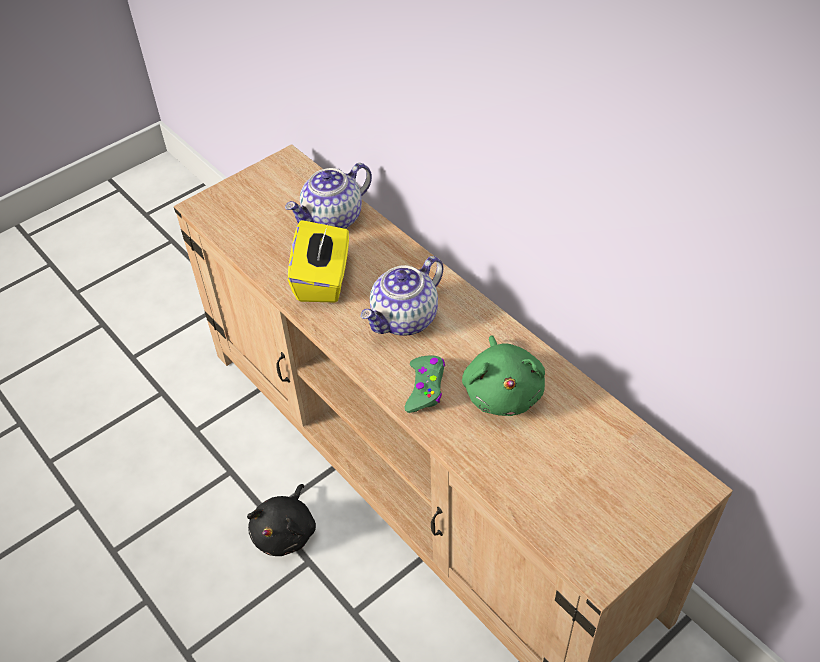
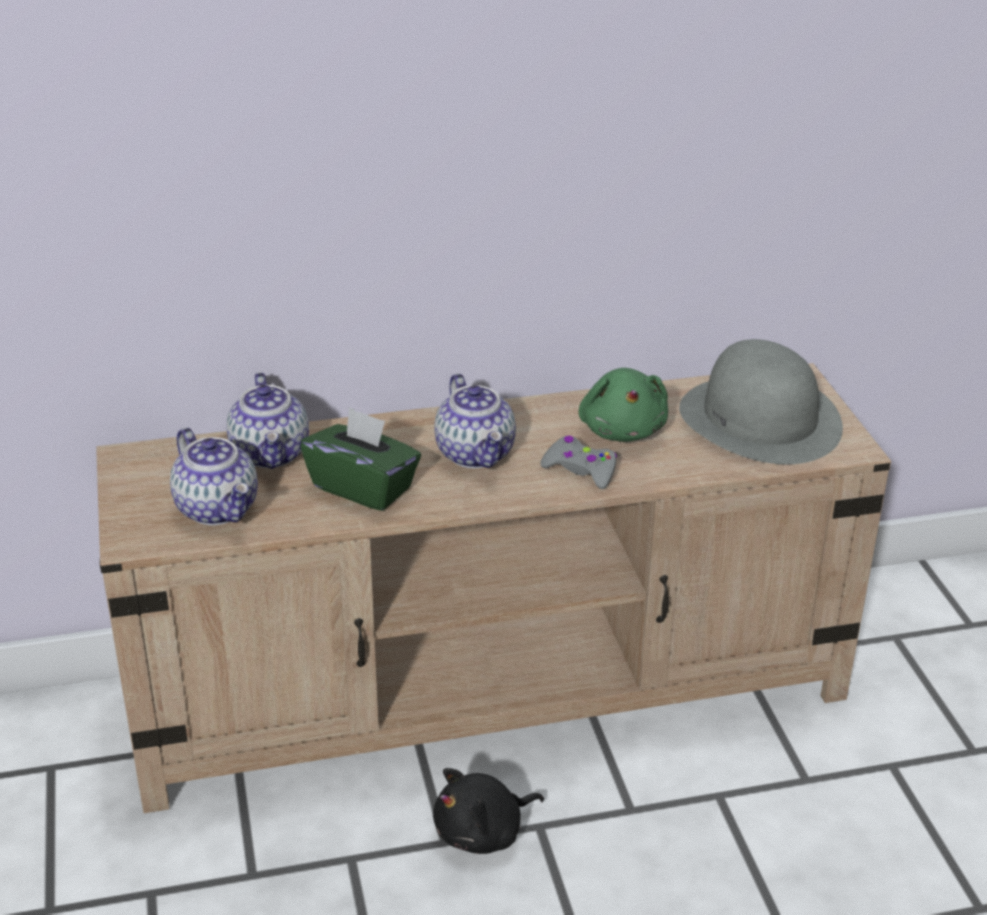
camera: 65 degrees left, 15 degrees down
black plush toy [247,484,316,556] -> black plush toy turned 105 degrees clockwise [433,768,544,854]
yellow tissue box [288,220,349,303] -> green tissue box [300,407,421,511]
green game controller [405,356,445,413] -> grey game controller [540,435,617,489]
green plush toy [462,335,545,416] -> green plush toy turned 60 degrees clockwise [579,368,668,442]
none -> teapot [170,428,258,525]
none -> grey hat [679,339,843,464]

